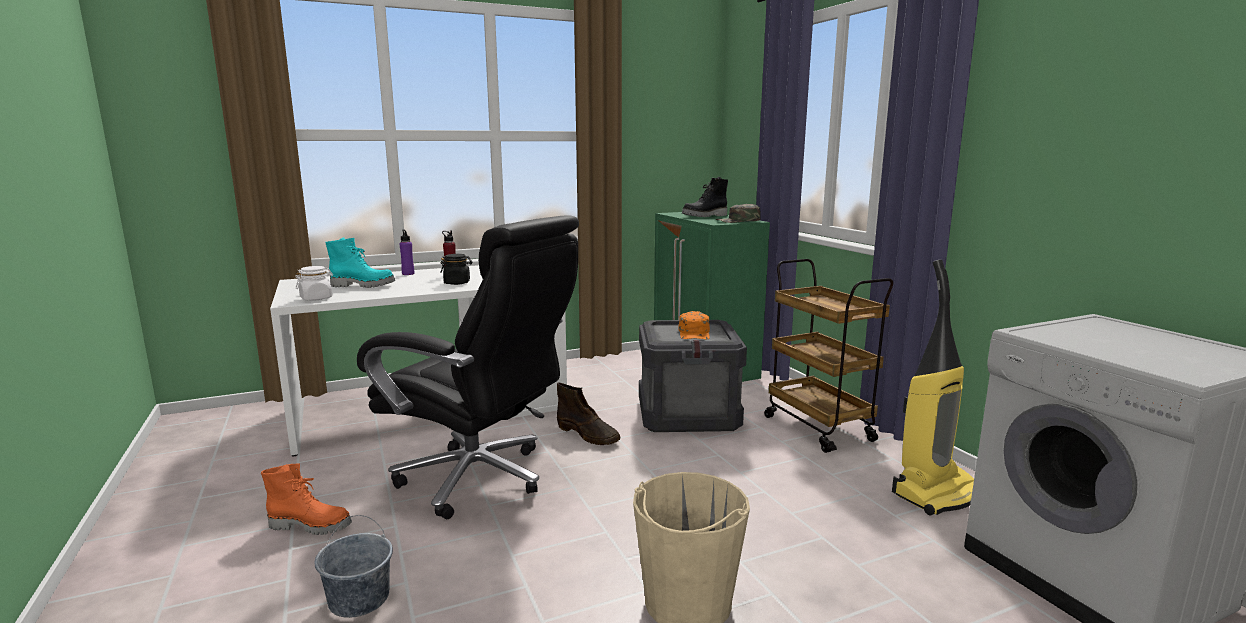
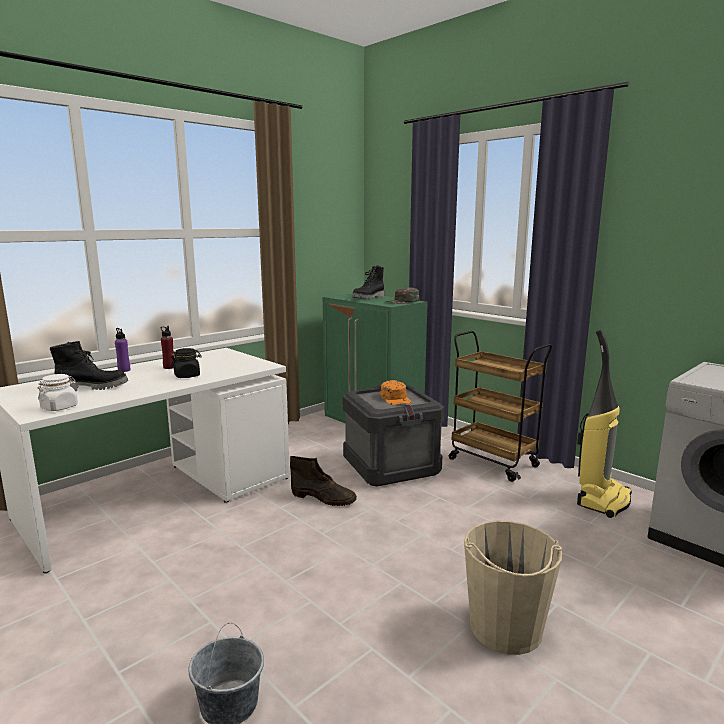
camera: 20 degrees left, 0 degrees up
orange boot [261,463,352,535] -> none
turquoise boot [325,238,395,288] -> black boot [50,341,128,391]
black office chair [357,215,579,519] -> none

